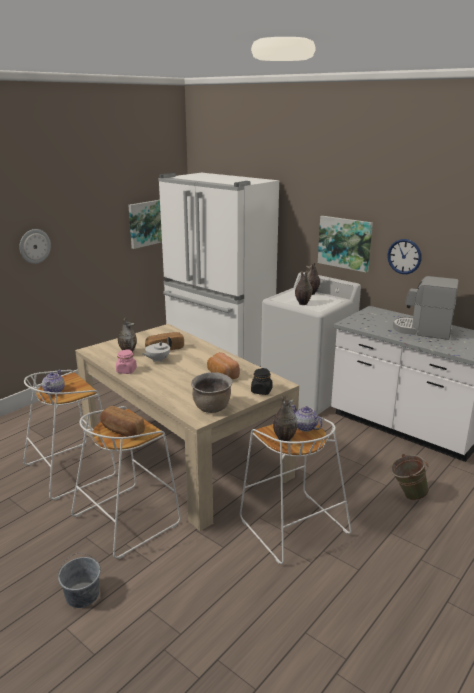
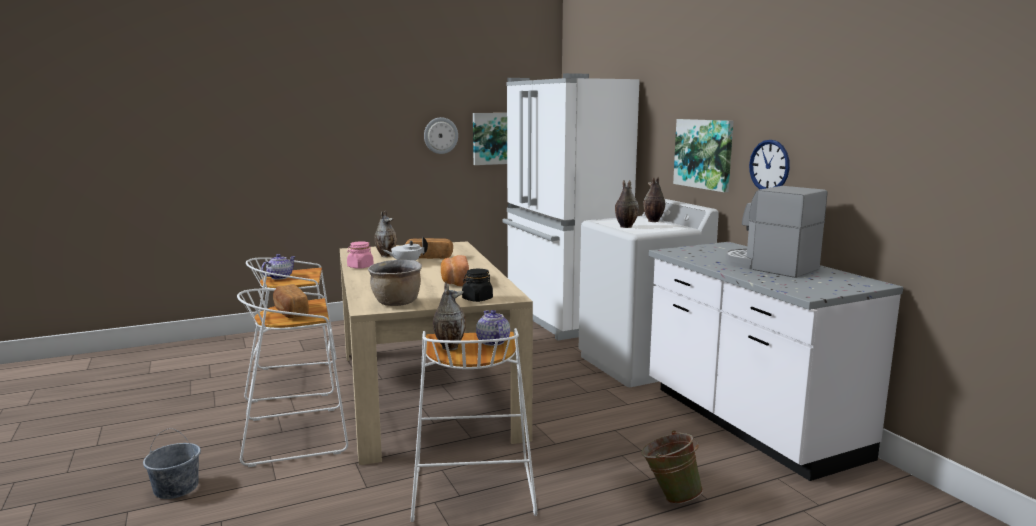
camera: 25 degrees right, 10 degrees down
wall clock [20,229,51,264] -> wall clock moved to [424,117,458,154]

